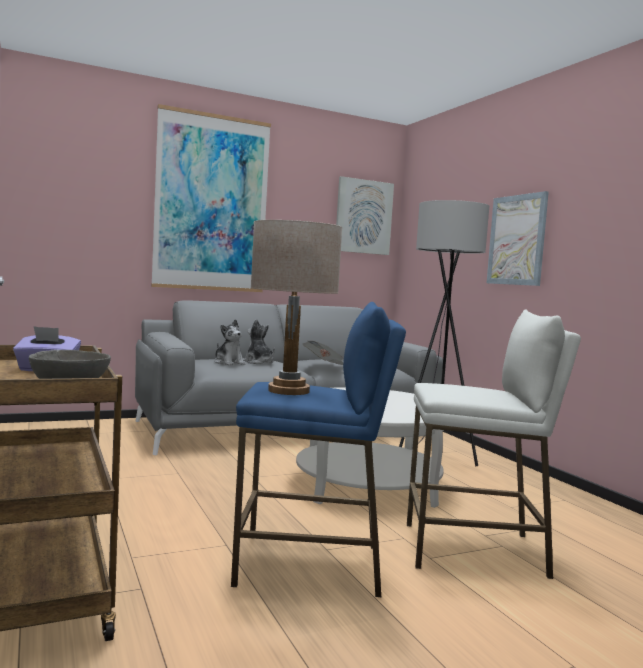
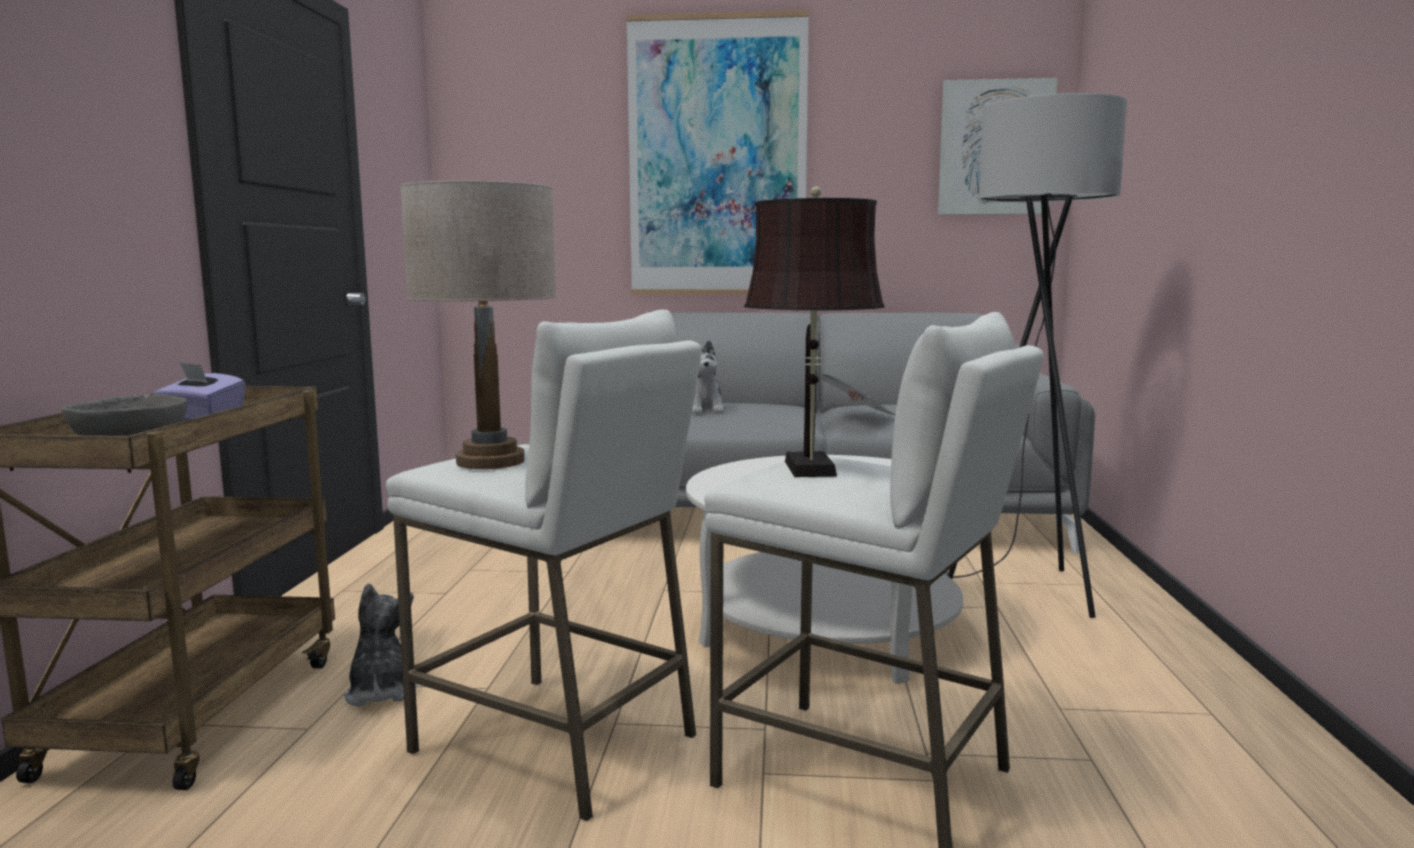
camera: 30 degrees right, 5 degrees up
blue stool [231,302,406,597] -> white stool [386,309,702,821]
plush toy [243,319,275,364] -> plush toy moved to [344,583,418,707]
picture [487,191,549,286] -> none
none -> brown table lamp [744,187,885,477]

